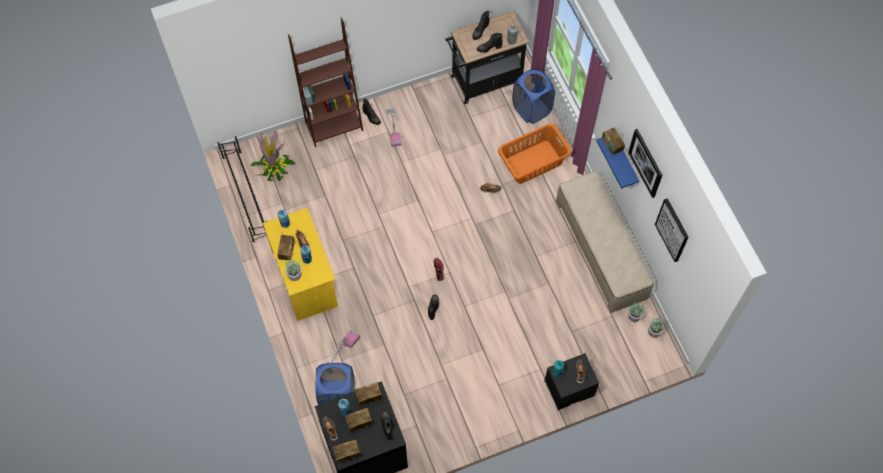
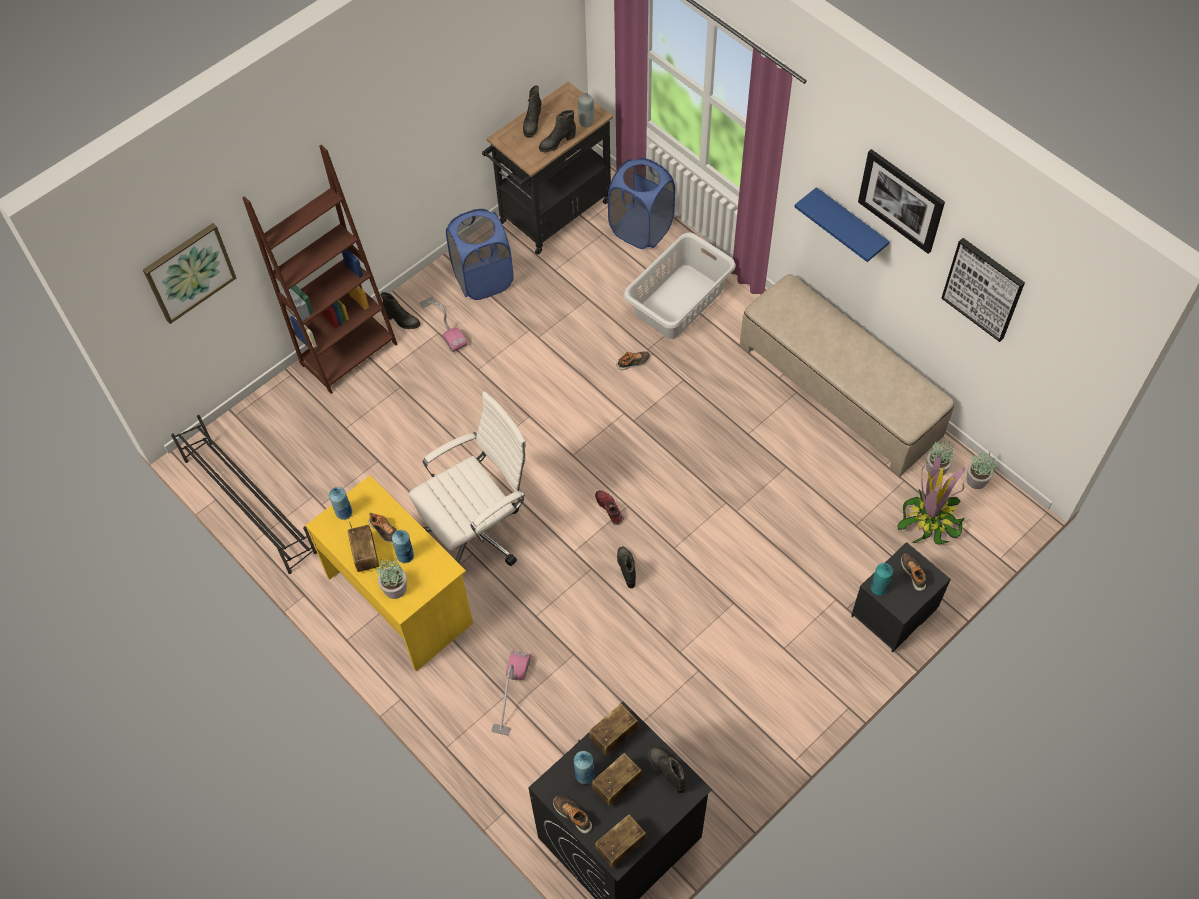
camera: 20 degrees left, 5 degrees down
potted plant [250,131,295,181] -> potted plant moved to [897,454,965,544]
blue laundry basket [316,363,355,405] -> blue laundry basket moved to [446,209,513,300]
orange laundry basket [498,124,572,184] -> grey laundry basket [623,233,736,339]
radio [602,128,625,155] -> none
none -> picture [143,223,236,324]
none -> white office chair [409,391,526,566]

